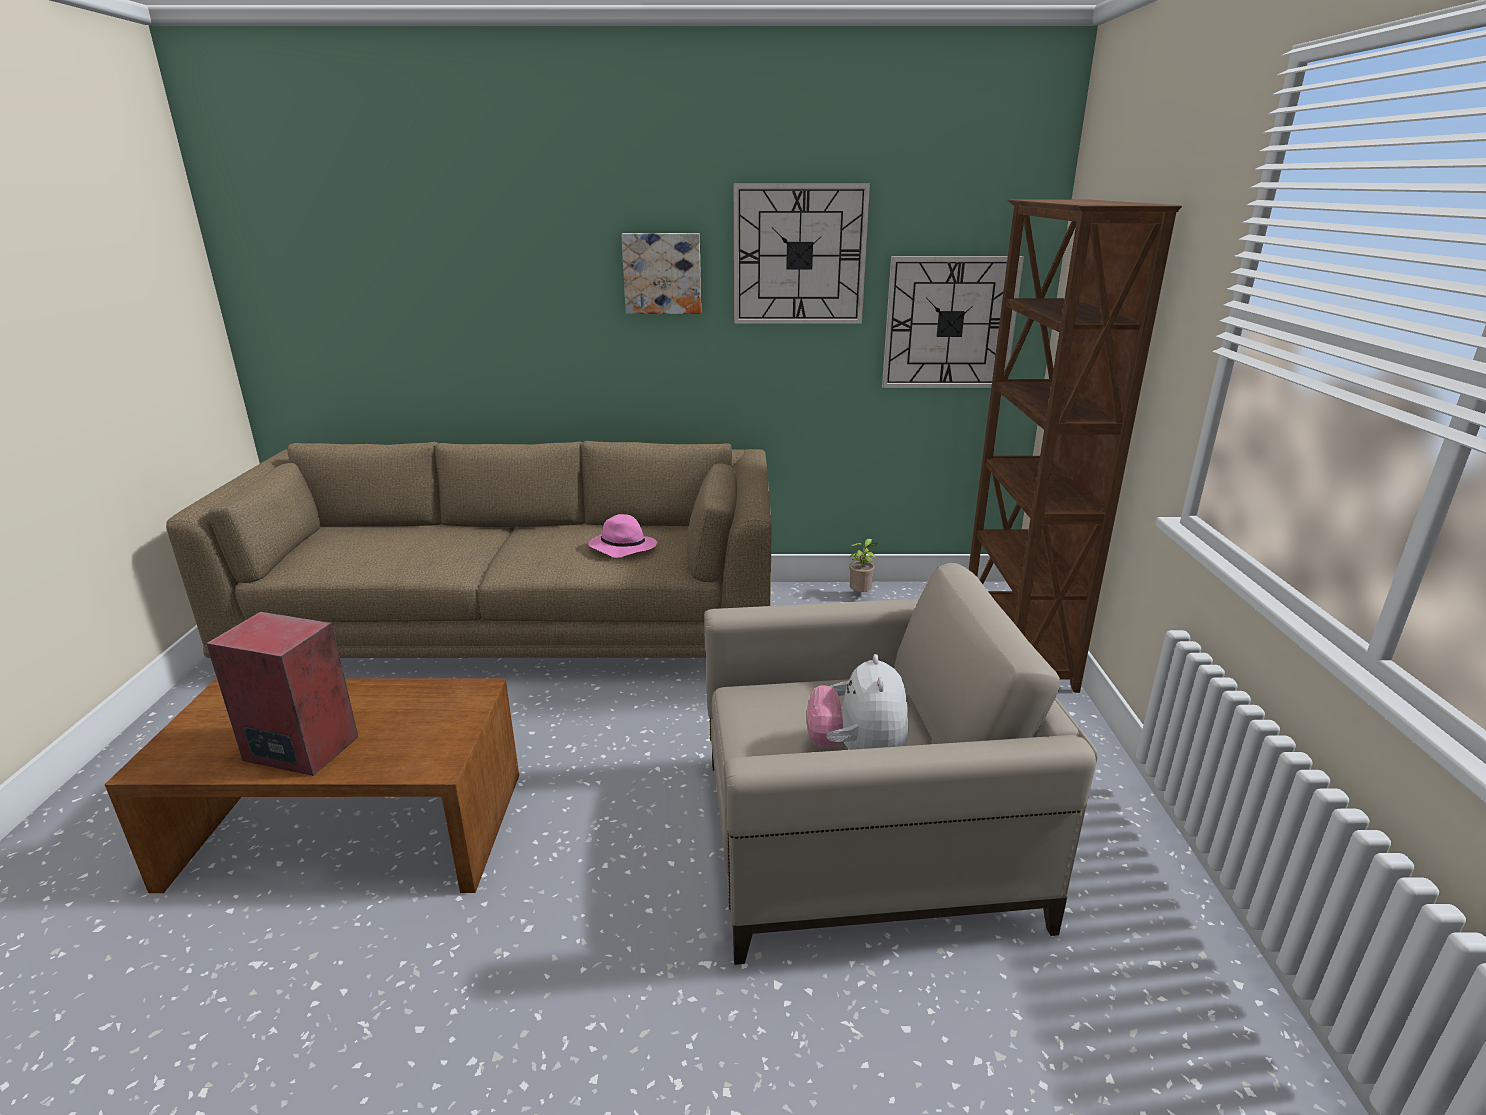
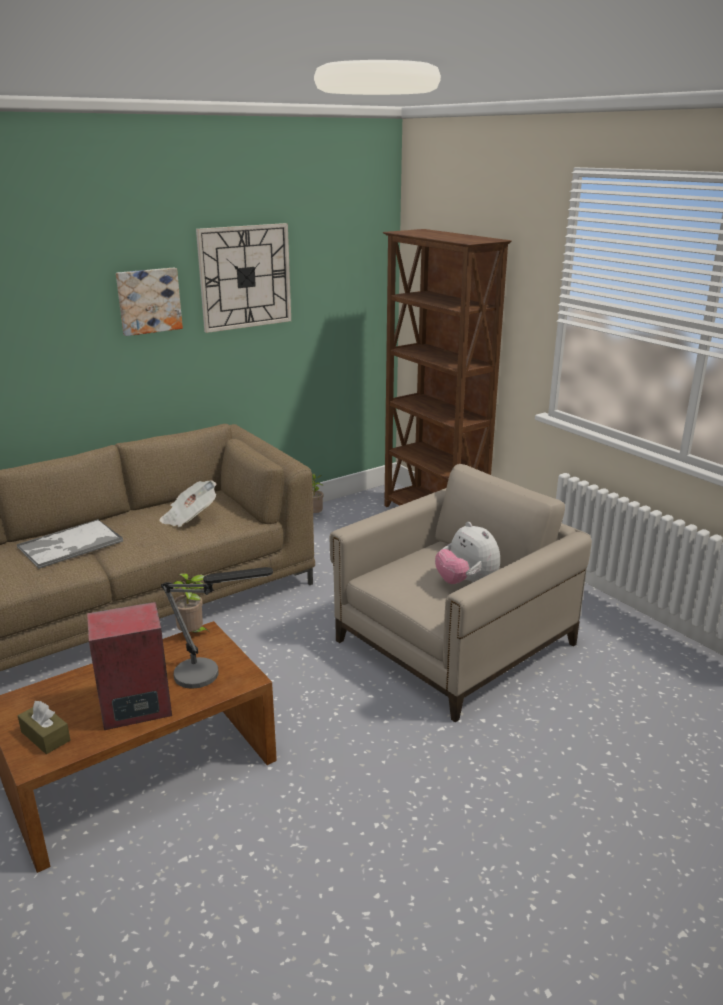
camera: 35 degrees left, 0 degrees up
pink hat [588,514,657,558] -> newspaper [160,480,217,527]
wall clock [882,256,1024,388] -> none
none -> tray [17,519,123,569]
none -> brown tissue box [18,701,70,754]
none -> table lamp [161,567,273,689]
none -> potted plant [173,573,208,633]

